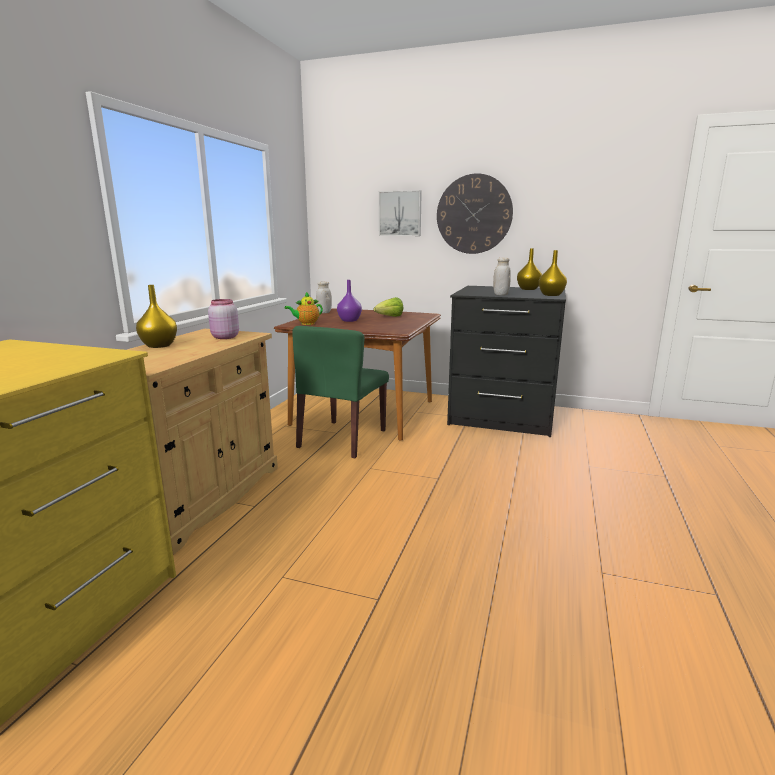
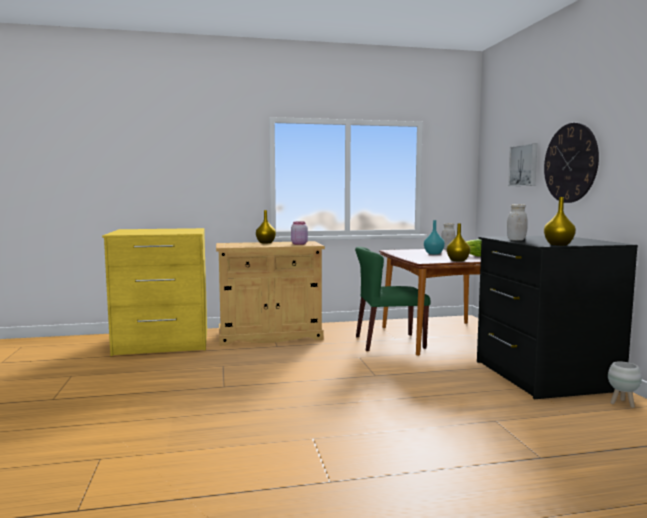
camera: 60 degrees right, 10 degrees down
teapot [284,292,323,325] -> none
purple vase [337,280,362,322] -> turquoise vase [424,220,445,254]
yellow vase [517,249,542,290] -> yellow vase moved to [447,223,470,262]
none -> white planter [608,362,642,408]

